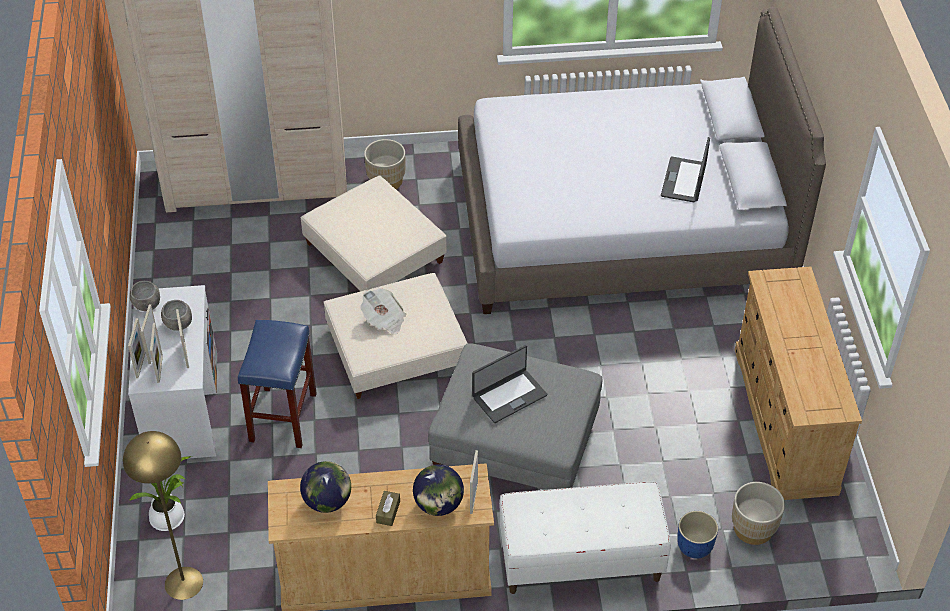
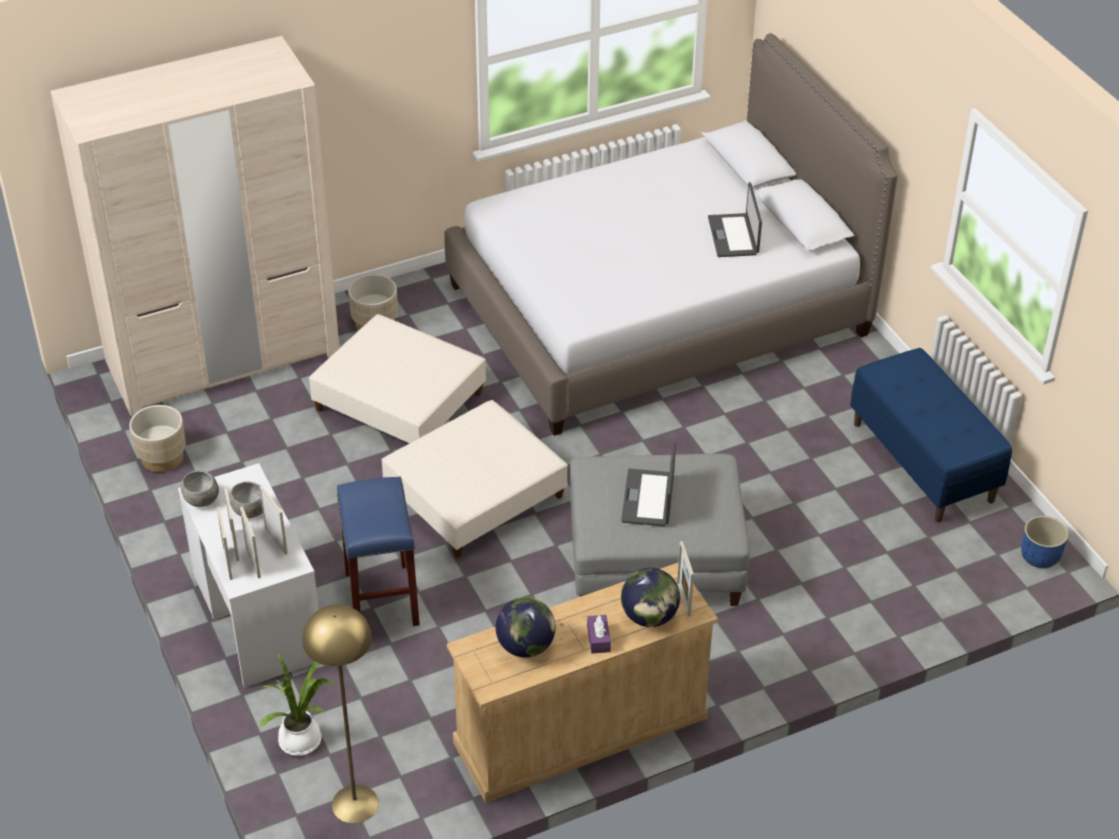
camera: 20 degrees left, 5 degrees down
newspaper [360,288,407,335] -> none
brown tissue box [376,491,400,526] -> purple tissue box [587,615,611,654]
laptop [472,345,547,423] -> laptop turned 150 degrees clockwise [621,441,676,526]
white bench [499,482,671,594] -> none
blue planter [677,511,718,559] -> blue planter moved to [1021,516,1068,568]
beige planter [732,482,785,545] -> beige planter moved to [129,405,185,472]
beige dresser [735,266,862,500] -> blue bench [850,348,1012,522]

